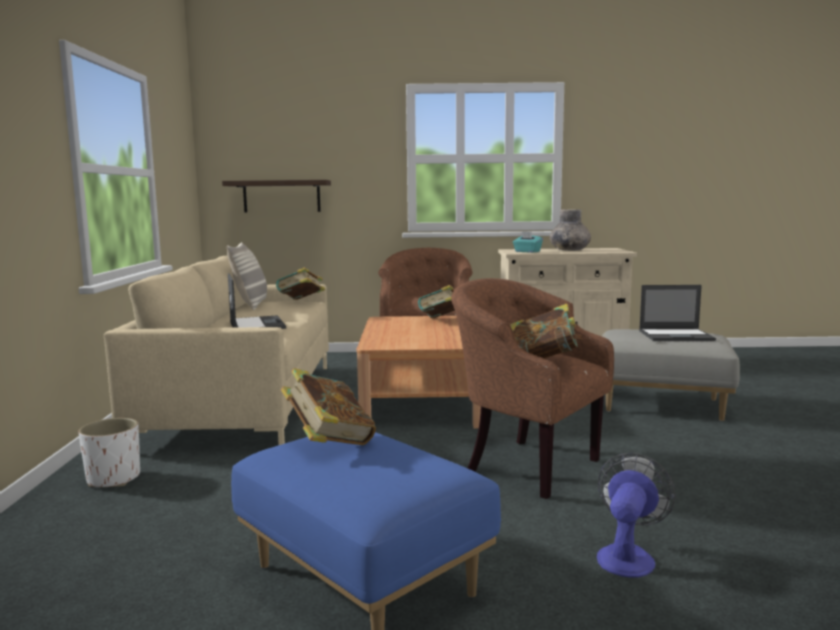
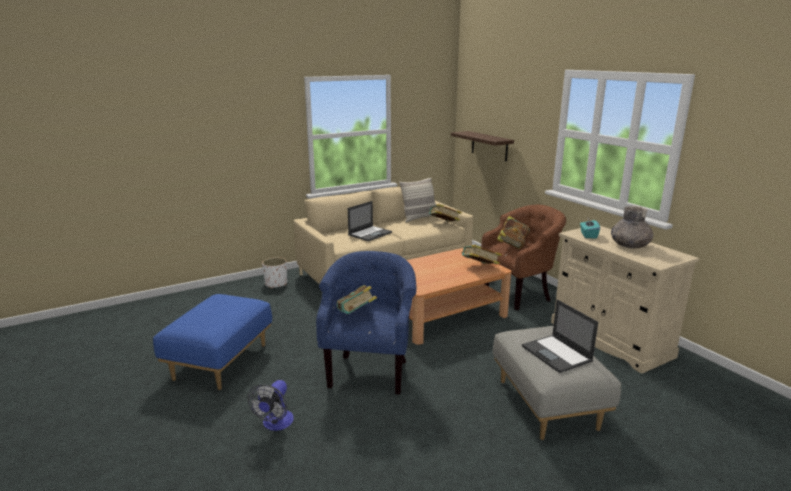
camera: 60 degrees right, 10 degrees up
book [281,368,376,445] -> book moved to [497,216,530,249]
brown armchair [451,278,614,499] -> blue armchair [316,251,416,395]
fan [597,453,676,578] -> fan turned 105 degrees clockwise [248,380,294,431]

